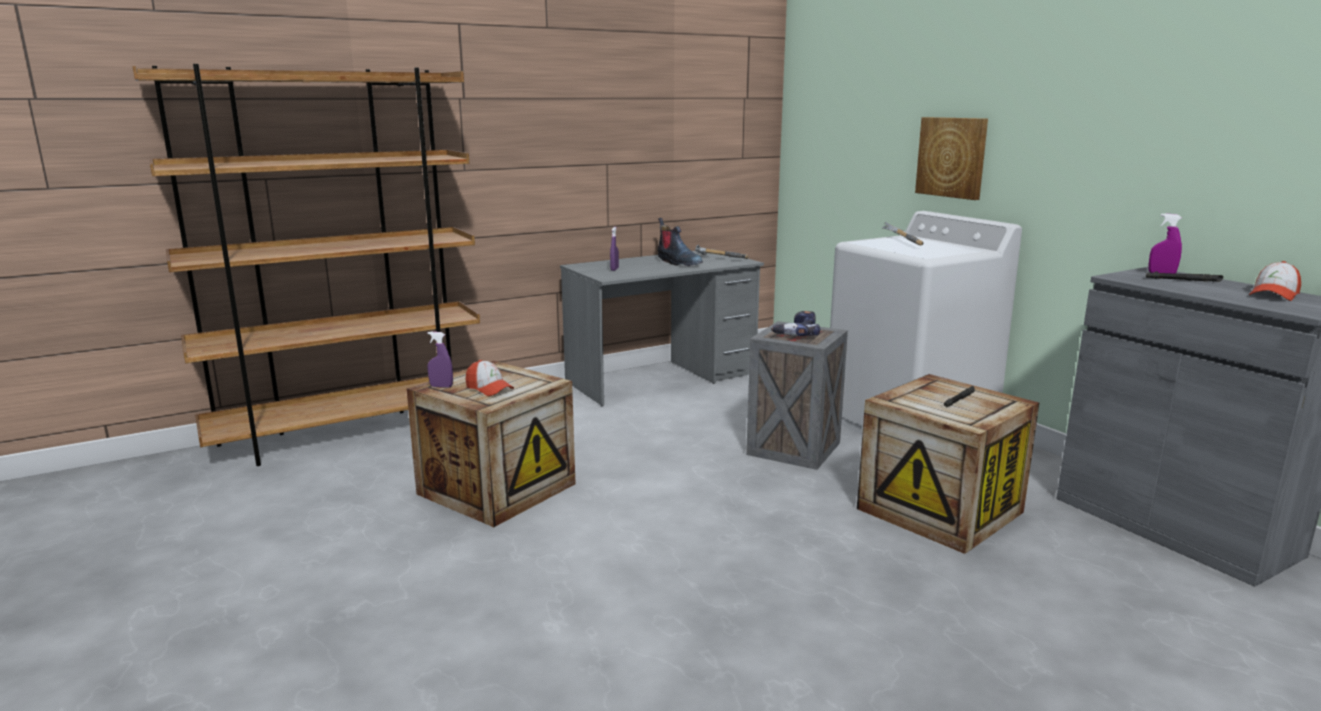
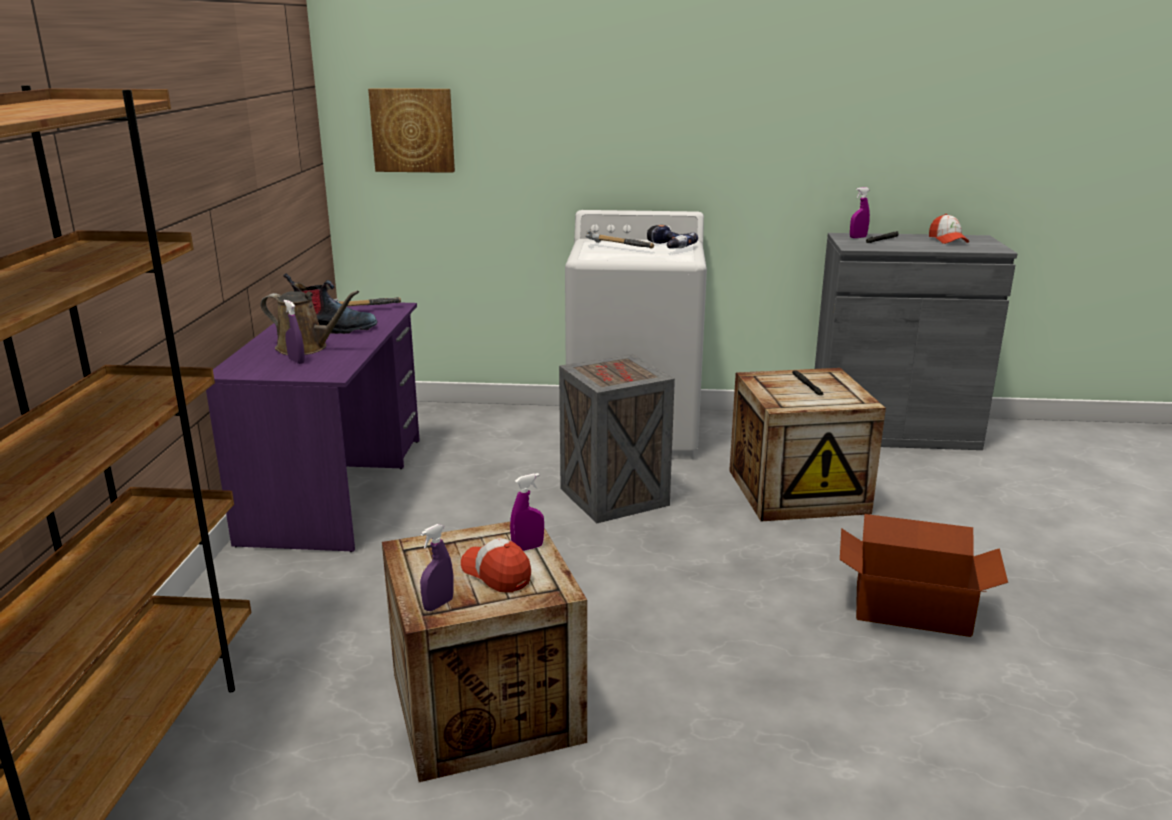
camera: 55 degrees left, 5 degrees up
cap [466,360,514,396] -> cap turned 120 degrees counterclockwise [461,538,531,593]
grey desk [560,249,764,406] -> purple desk [206,301,420,552]
power drill [771,311,820,336] -> power drill moved to [647,225,698,249]
picture [915,117,988,200] -> picture moved to [368,88,455,173]
none -> brown watering can [261,291,359,355]
none -> purple spray bottle [510,473,544,551]
none -> cardboard box [840,514,1008,637]

